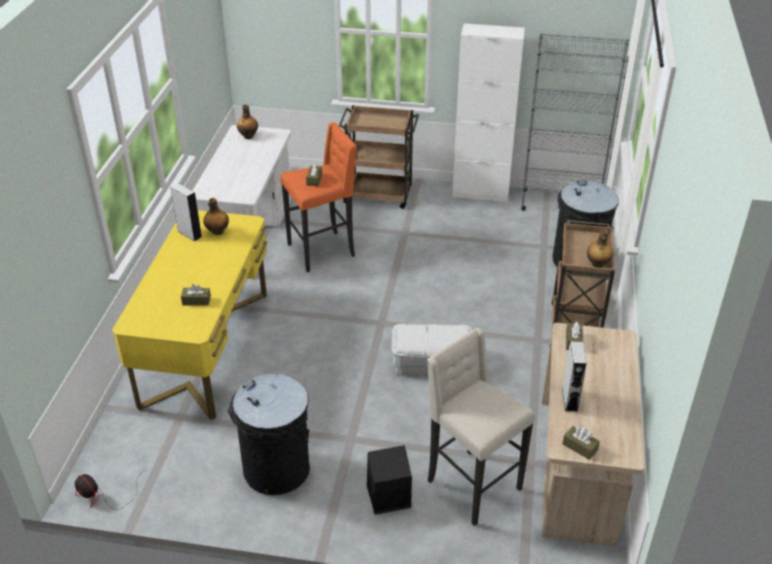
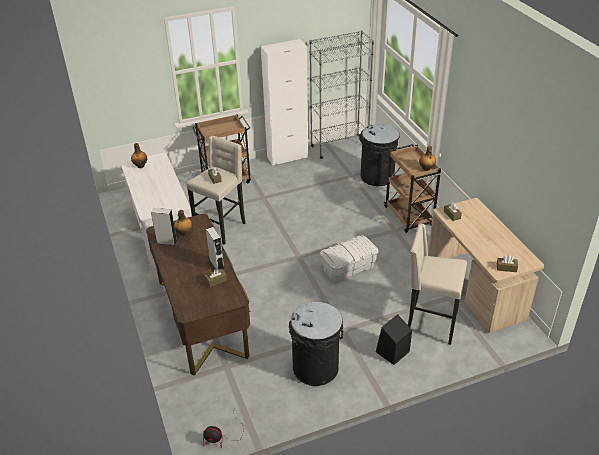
camera: 30 degrees left, 0 degrees up
yellow desk [112,210,267,420] -> brown desk [146,214,250,376]
orange stool [281,122,357,272] -> beige stool [187,136,246,245]
grey speaker [562,341,587,412] -> grey speaker moved to [206,227,225,270]

